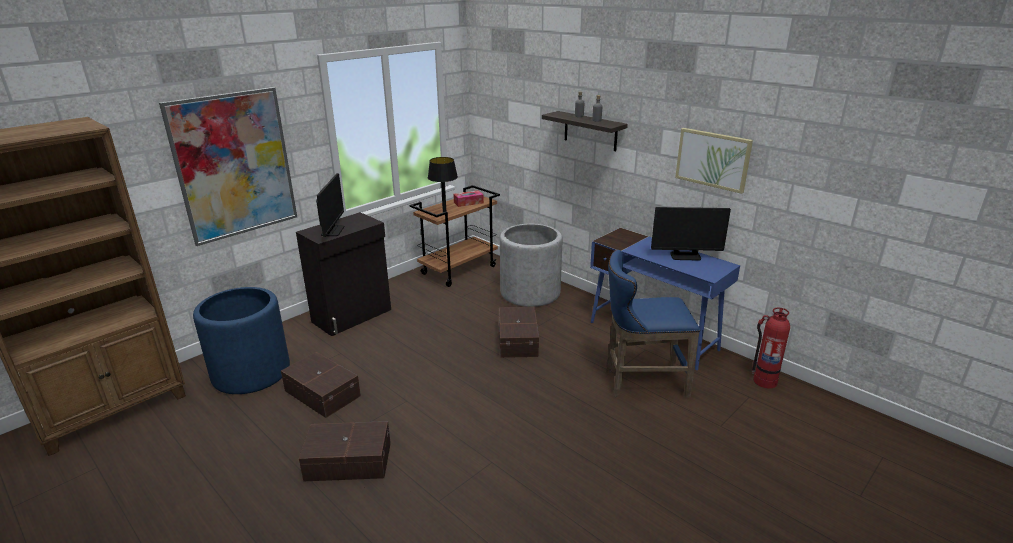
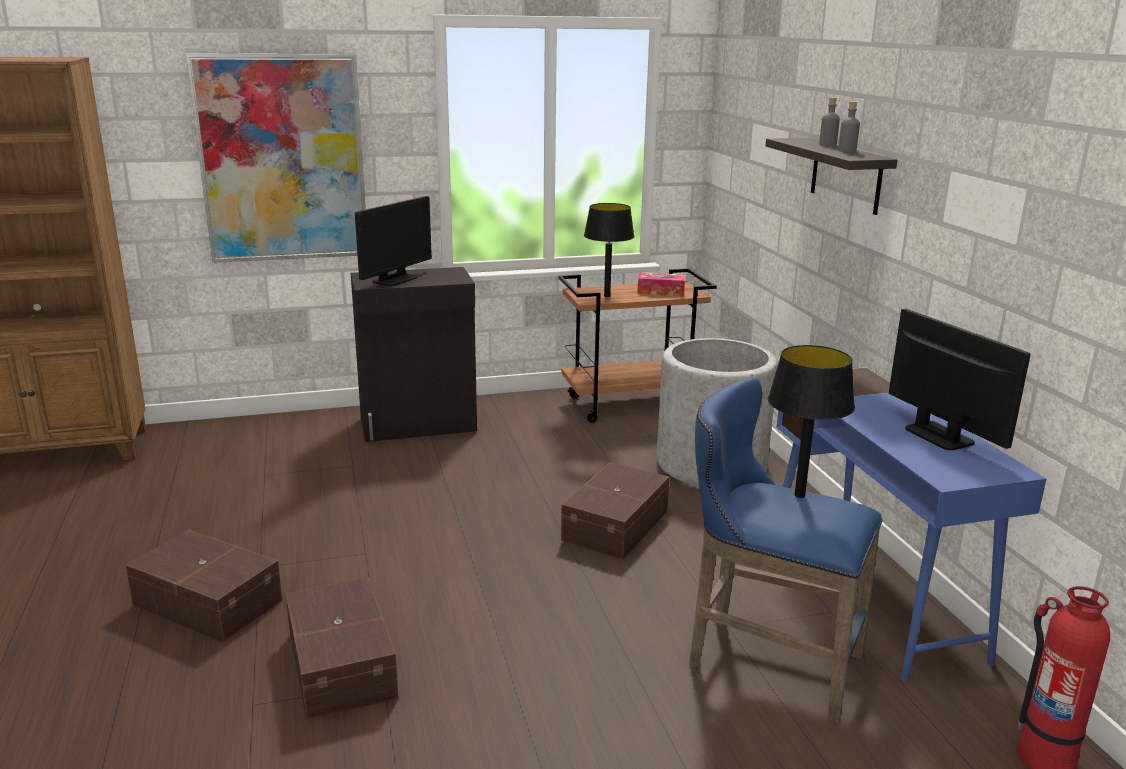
camera: 30 degrees right, 5 degrees down
blue planter [193,287,290,394] -> none
brown storage box [281,352,361,418] -> brown storage box moved to [286,577,398,720]
monitor [651,207,731,260] -> monitor turned 150 degrees counterclockwise [889,309,1030,450]
picture [675,128,753,194] -> none
none -> black table lamp [768,345,855,498]

